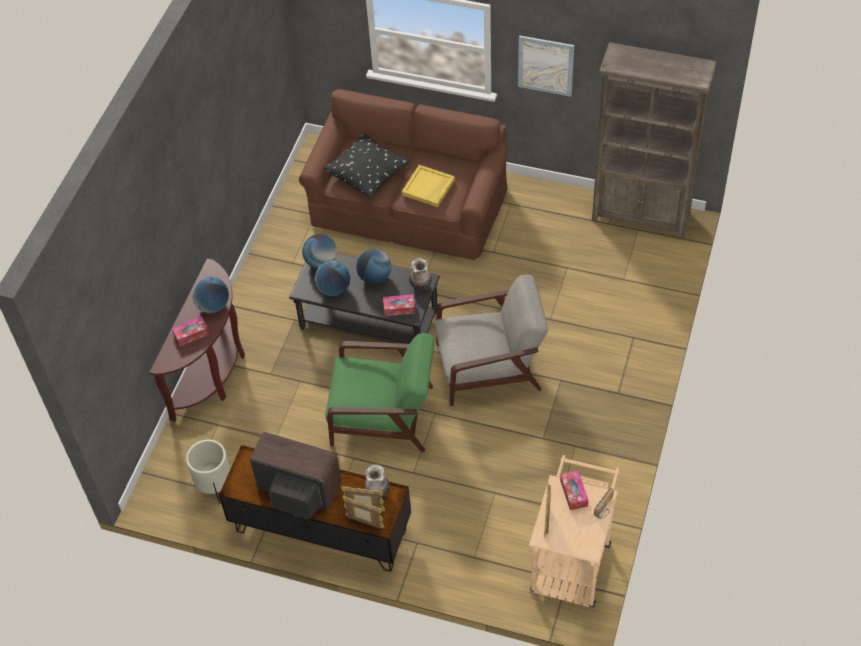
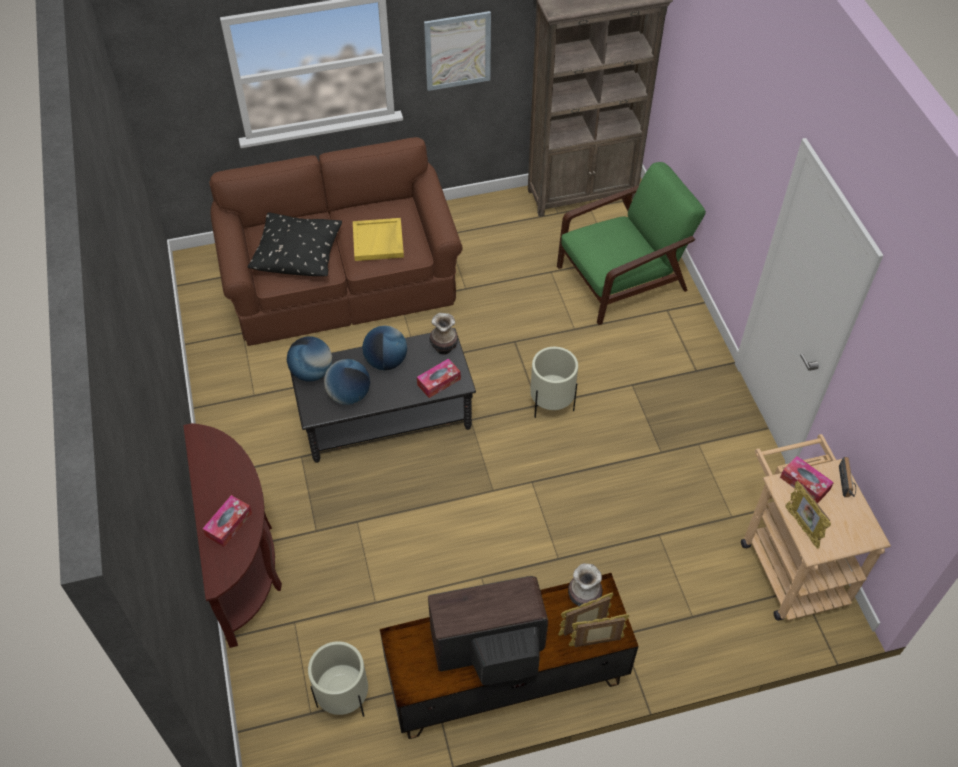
camera: 35 degrees left, 0 degrees up
globe [192,277,229,313] -> none
green armchair [325,333,435,452] -> green armchair moved to [557,162,706,325]
grey armchair [434,275,548,406] -> beige planter [530,347,578,418]

